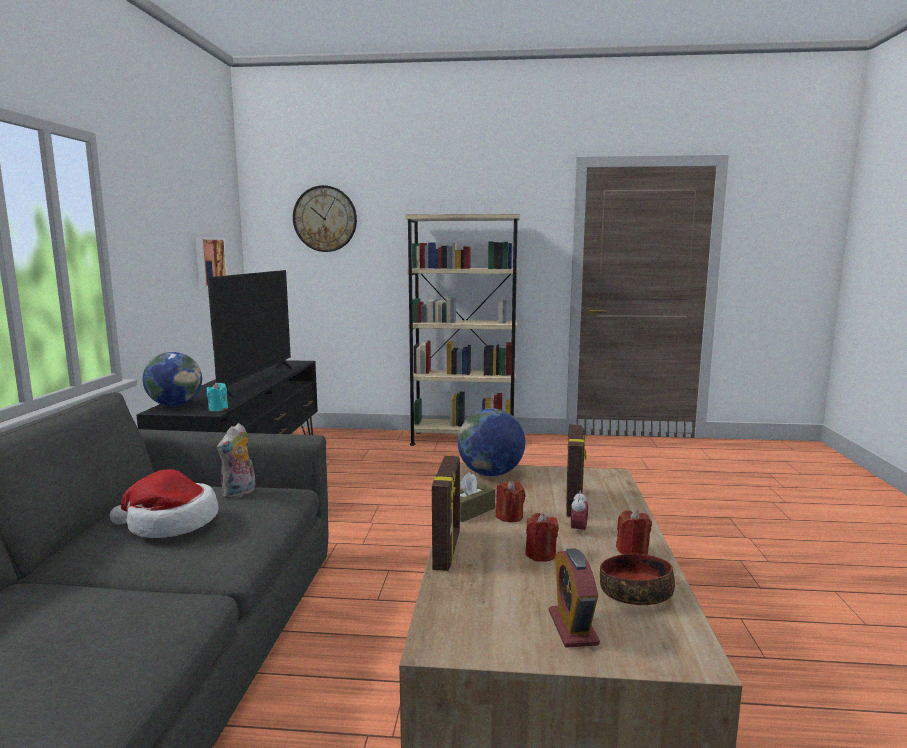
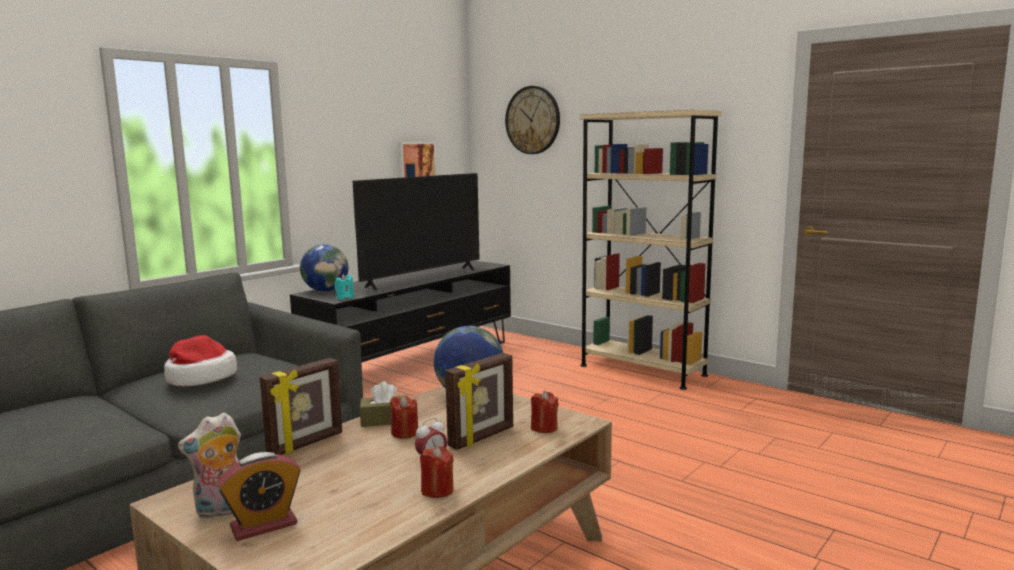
camera: 35 degrees right, 0 degrees up
plush toy [217,423,256,499] -> plush toy moved to [178,412,241,519]
red candle [525,513,559,562] -> red candle moved to [531,391,559,433]
alarm clock [549,548,600,648] -> alarm clock turned 150 degrees counterclockwise [217,452,301,541]
bowl [600,554,675,605] -> none

